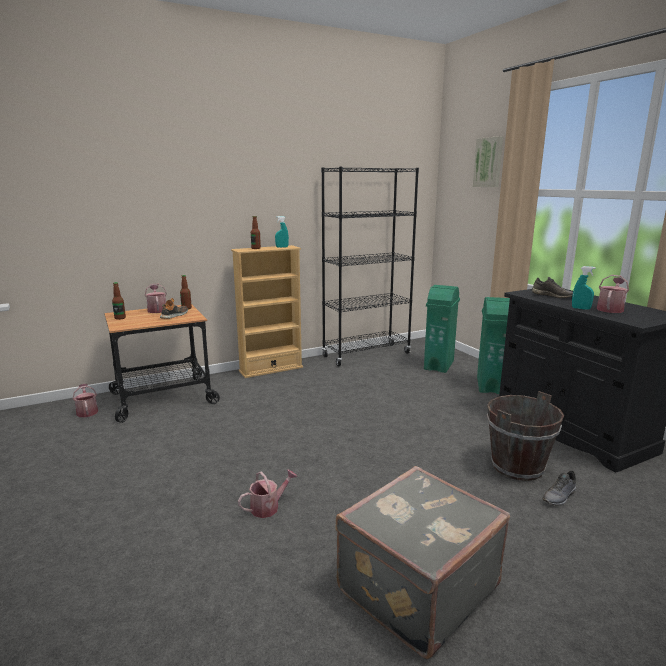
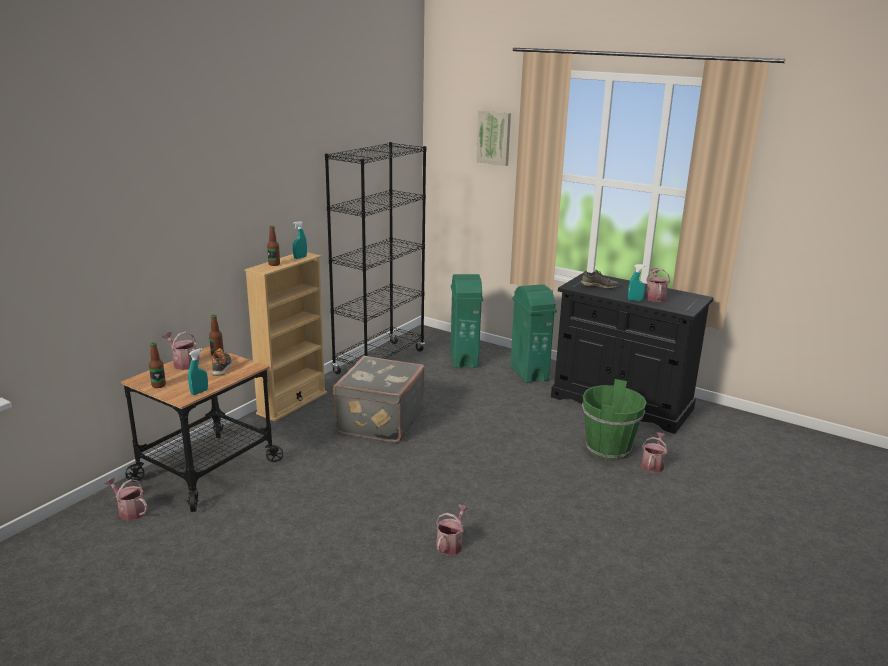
camera: 30 degrees left, 5 degrees up
grey suitcase [336,466,510,659] -> grey suitcase moved to [333,356,425,443]
brown bucket [487,391,564,481] -> green bucket [582,379,646,460]
grey shoe [543,471,577,506] -> watering can [641,432,668,473]
none -> turquoise spray bottle [188,348,208,395]

